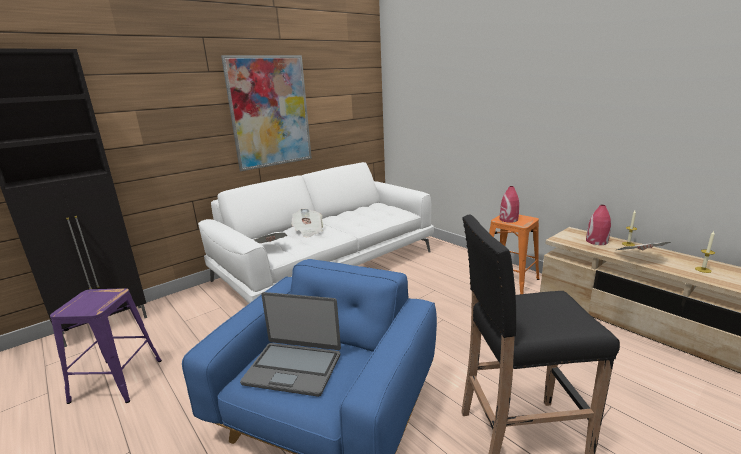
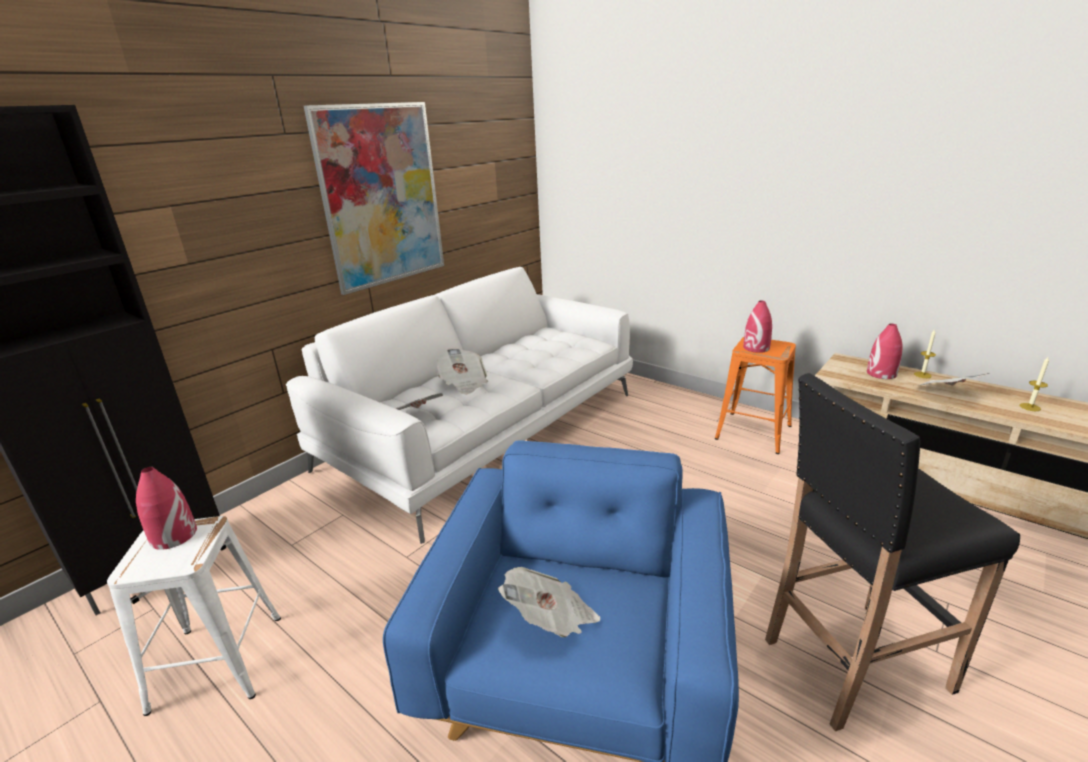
camera: 10 degrees left, 5 degrees up
purple stool [50,288,162,404] -> white stool [107,516,281,716]
laptop [240,292,341,397] -> newspaper [498,567,600,637]
none -> red vase [136,467,197,550]

